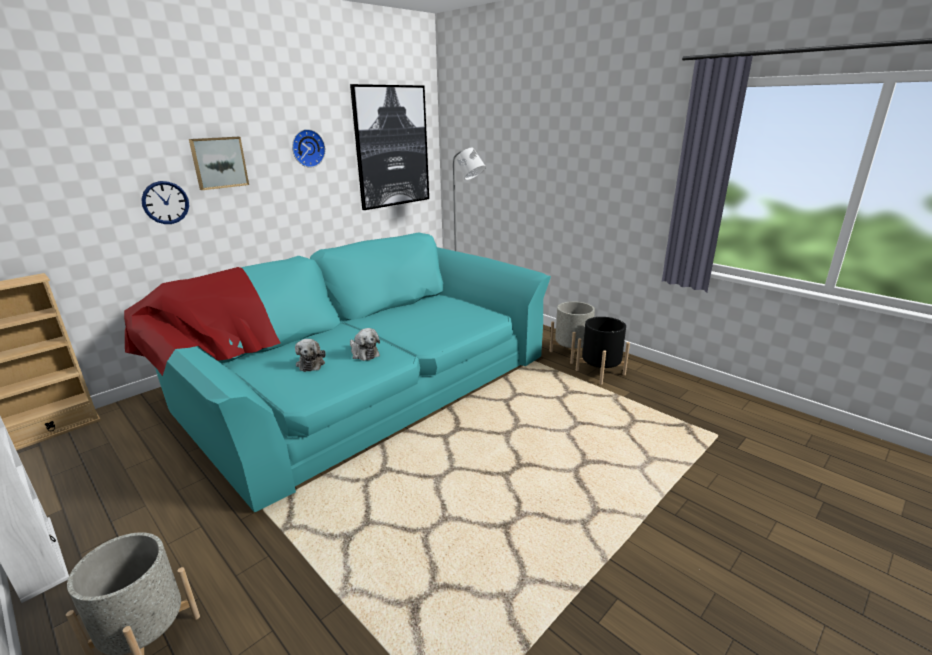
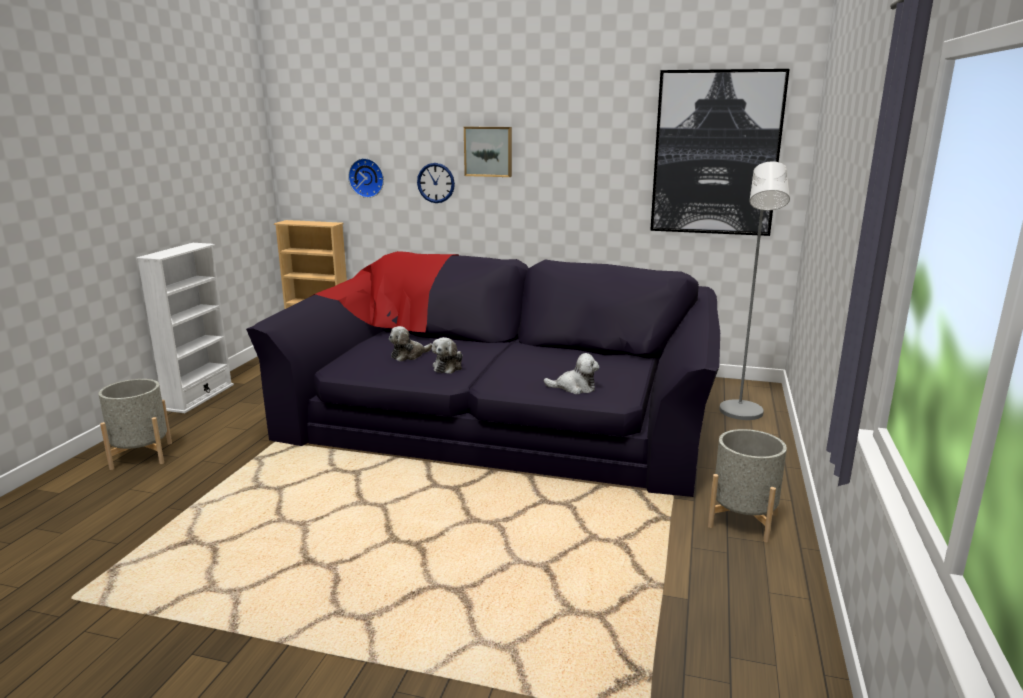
camera: 60 degrees right, 5 degrees down
turquoise sofa [124,232,551,513] -> black sofa [246,251,720,497]
wall clock [292,129,325,168] -> wall clock moved to [348,158,384,198]
black planter [576,317,630,385] -> none
none -> plush toy [544,353,600,394]

